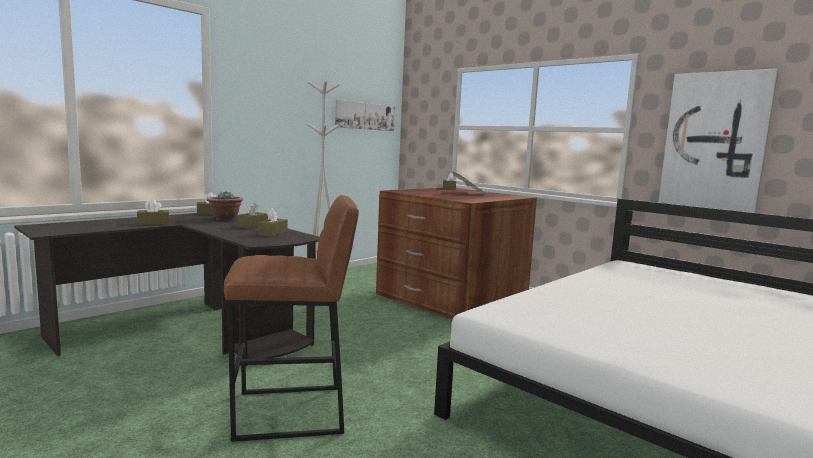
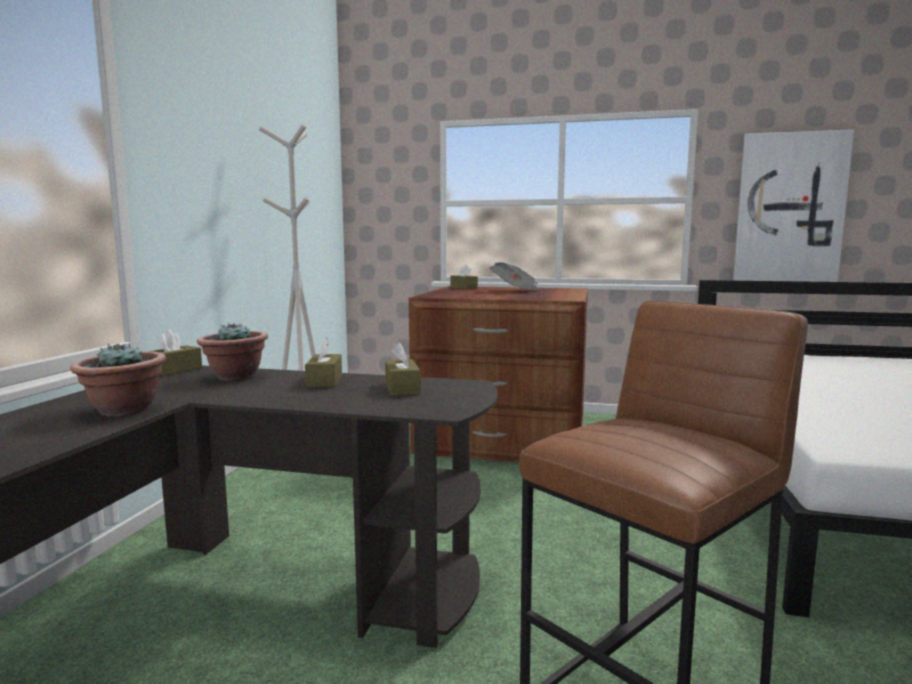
camera: 30 degrees left, 0 degrees up
brown tissue box [137,199,170,225] -> potted plant [70,343,166,416]
picture [335,100,395,131] -> none

